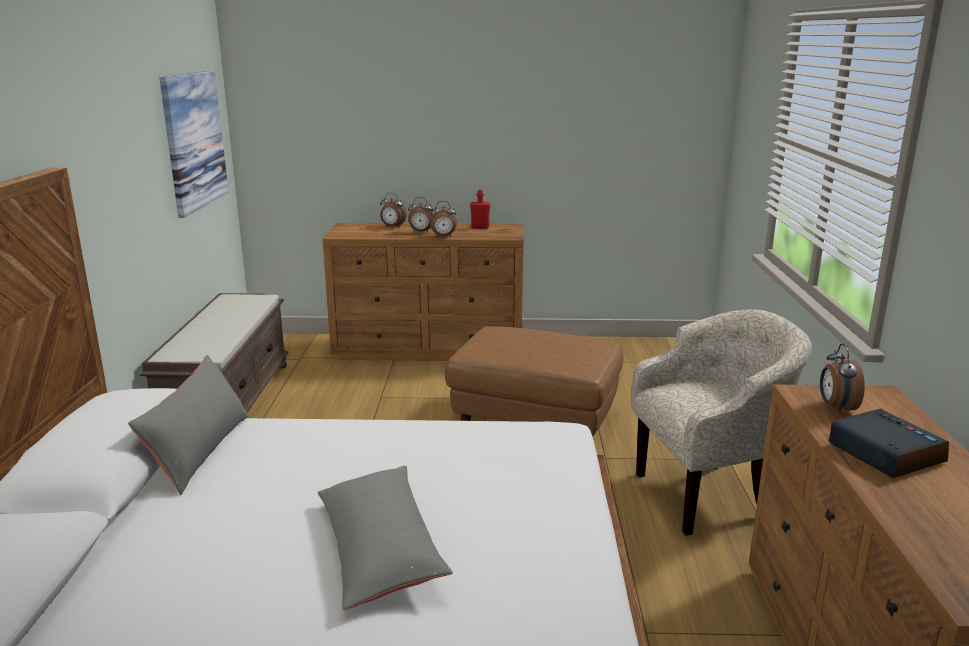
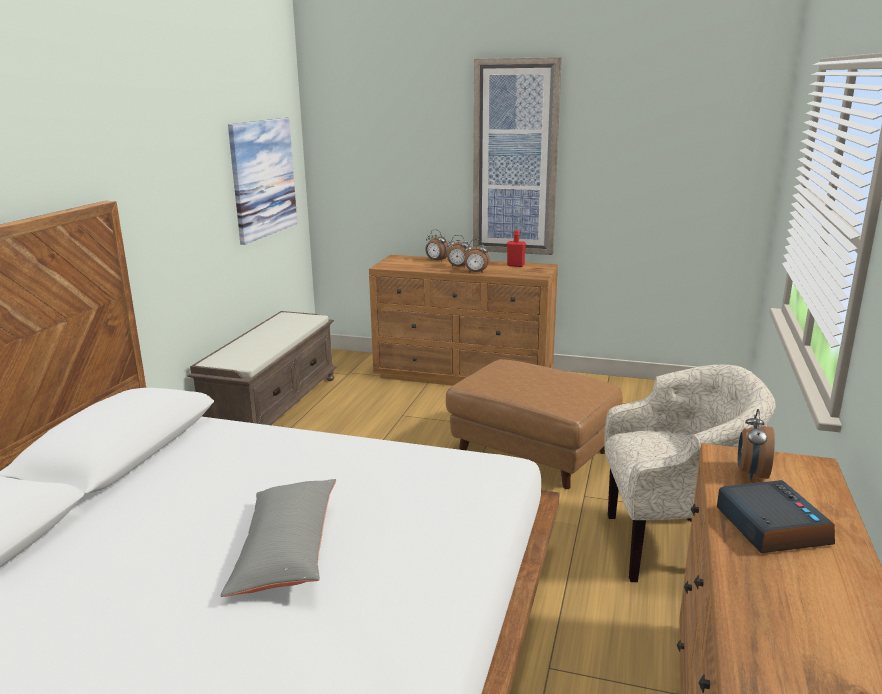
camera: 15 degrees right, 0 degrees up
grey pillow [128,355,249,495] -> none
none -> picture [473,57,562,255]

